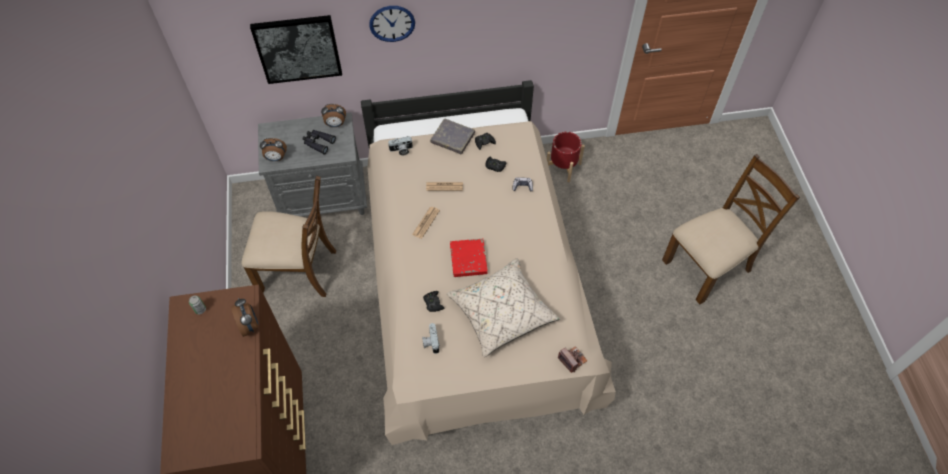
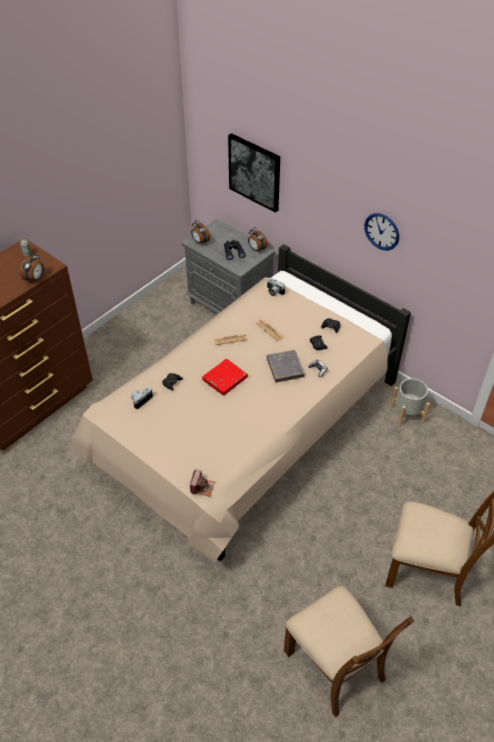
camera: 50 degrees right, 10 degrees down
brown chair [242,176,336,297] -> brown chair moved to [284,586,414,717]
wall clock [369,6,415,42] -> wall clock moved to [364,213,399,250]
grey book [430,119,475,155] -> grey book moved to [267,350,305,382]
beige pillow [446,258,560,357] -> none
red planter [547,132,585,182] -> grey planter [391,378,430,427]

